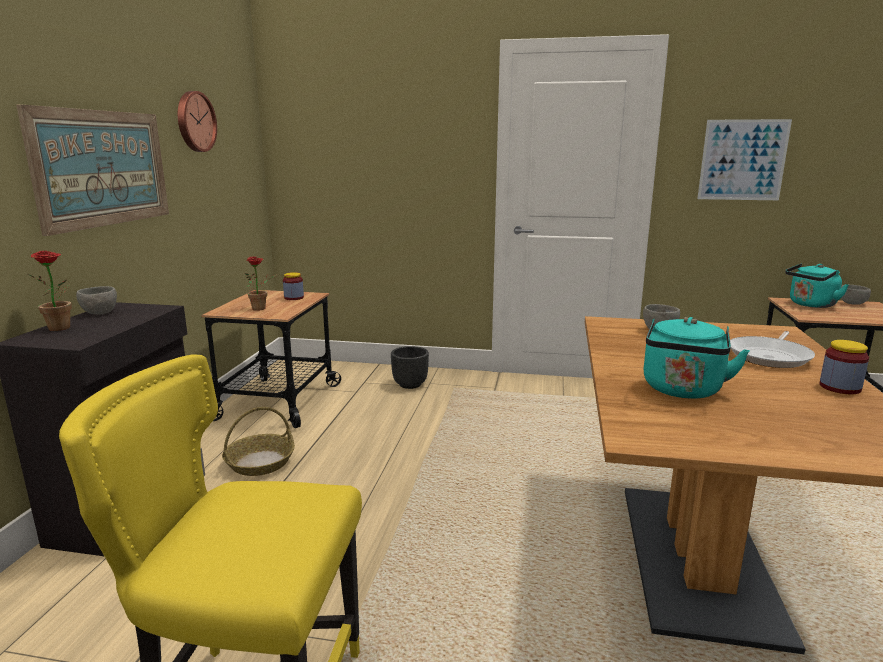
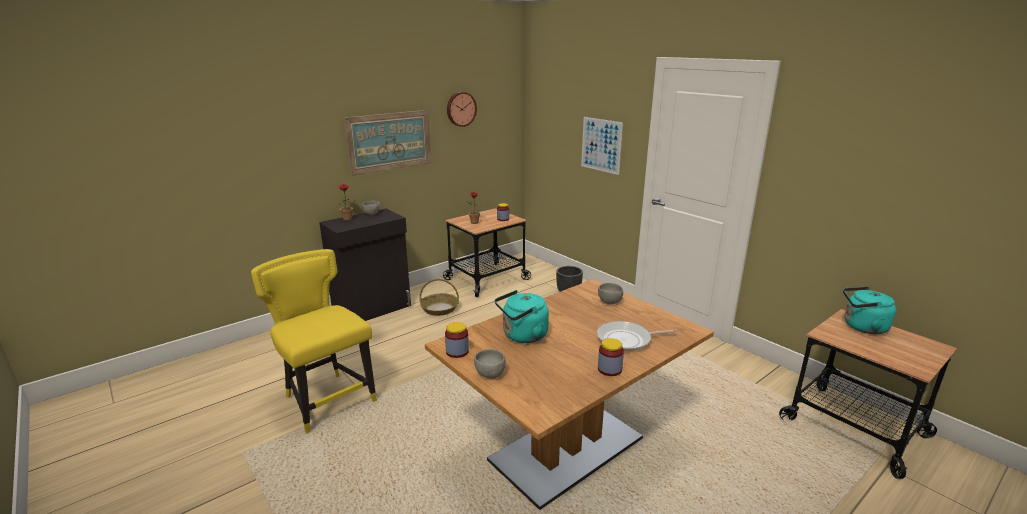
camera: 40 degrees right, 5 degrees up
picture [697,119,792,200] -> picture moved to [581,117,623,175]
grey bowl [841,285,871,305] -> grey bowl moved to [474,349,506,379]
none -> jar [445,322,469,358]

